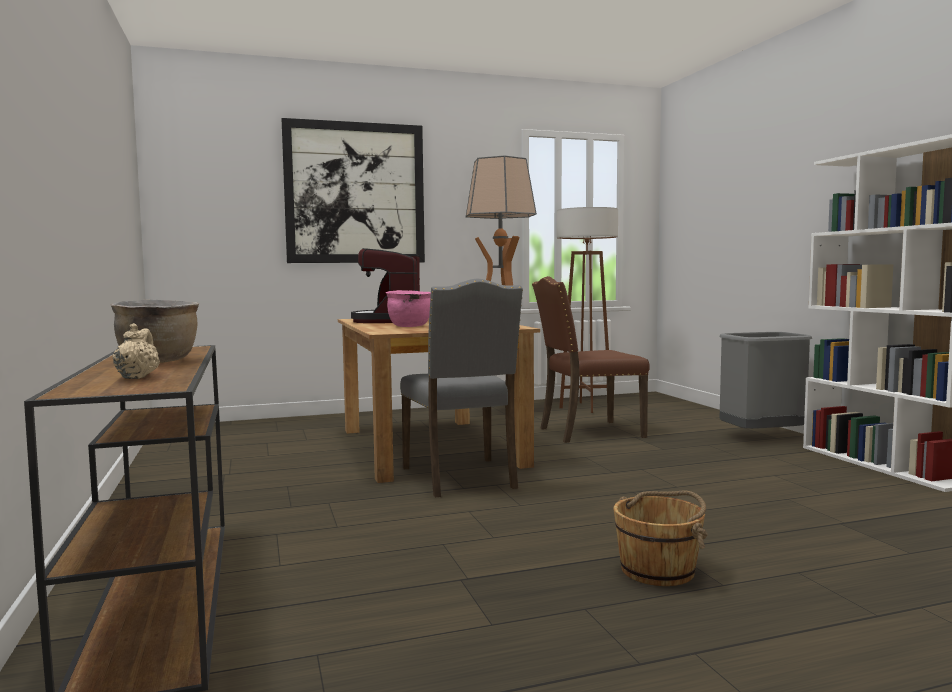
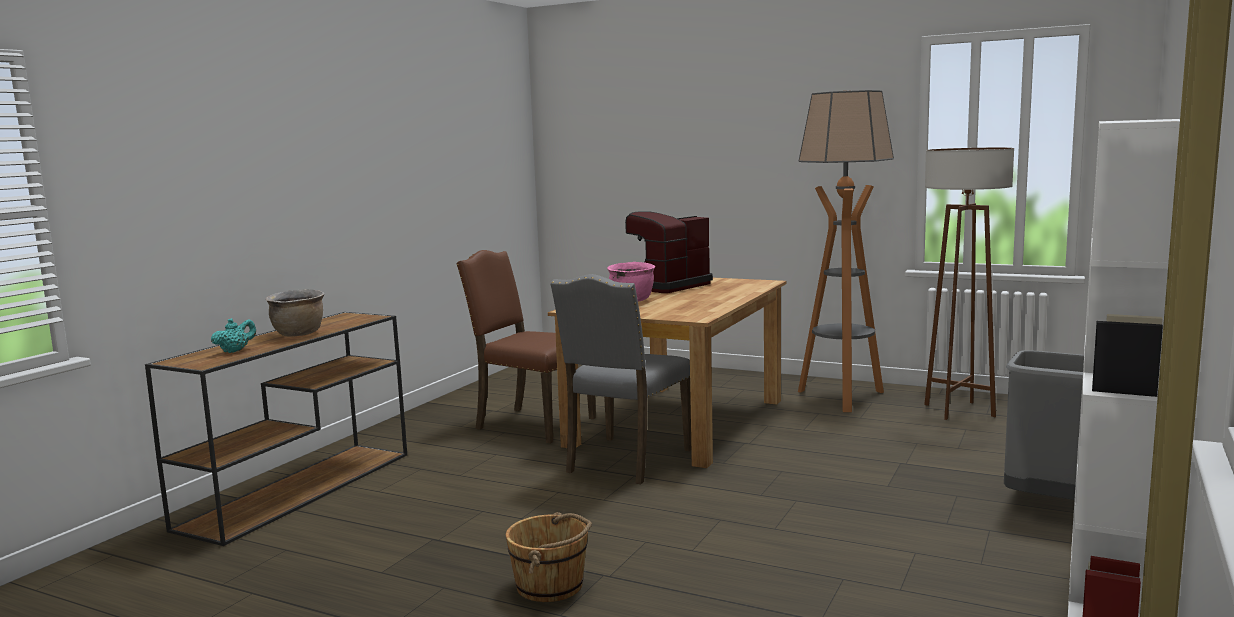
camera: 45 degrees right, 5 degrees up
beige teapot [113,323,160,379] -> turquoise teapot [211,318,256,353]
picture [282,118,425,263] -> none
brown chair [532,276,650,443] -> brown chair moved to [456,250,596,444]

